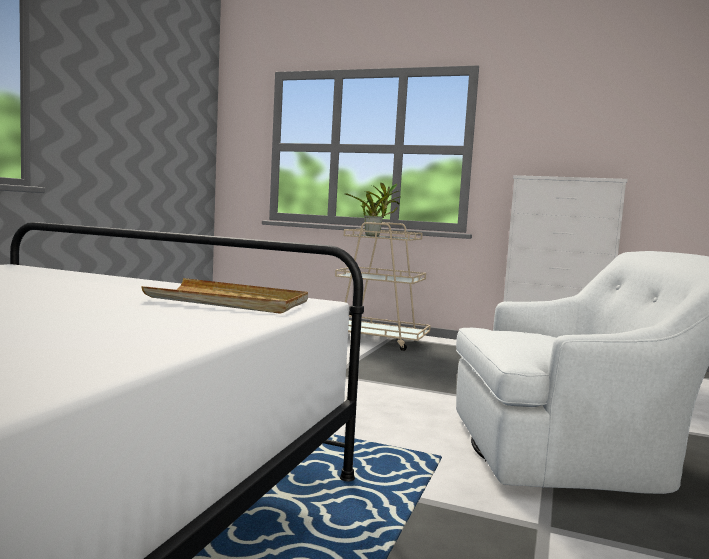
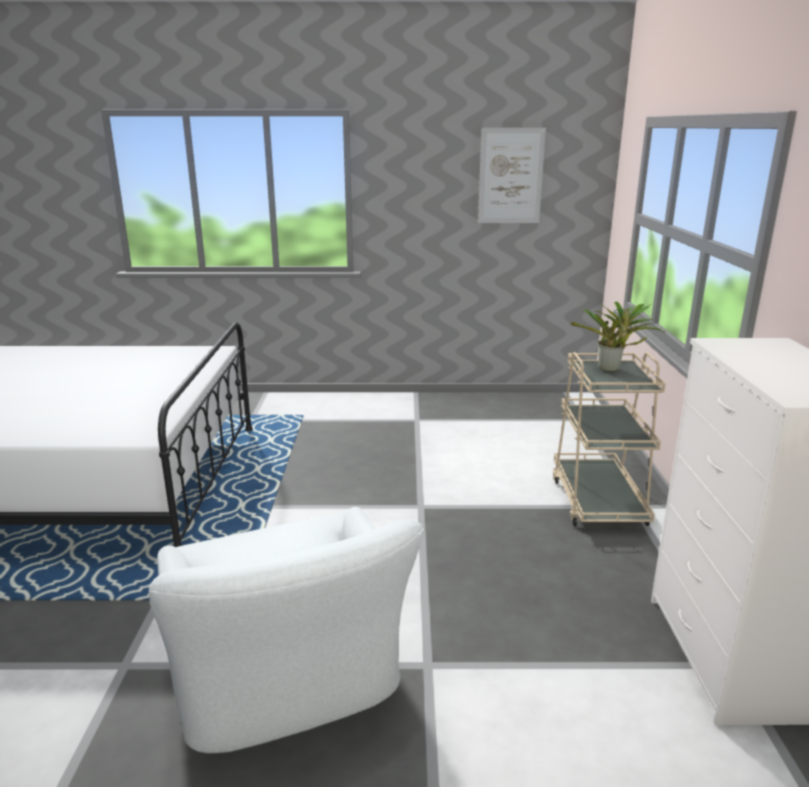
camera: 70 degrees right, 15 degrees up
beige tray [141,278,308,314] -> none
none -> picture [478,128,546,223]

